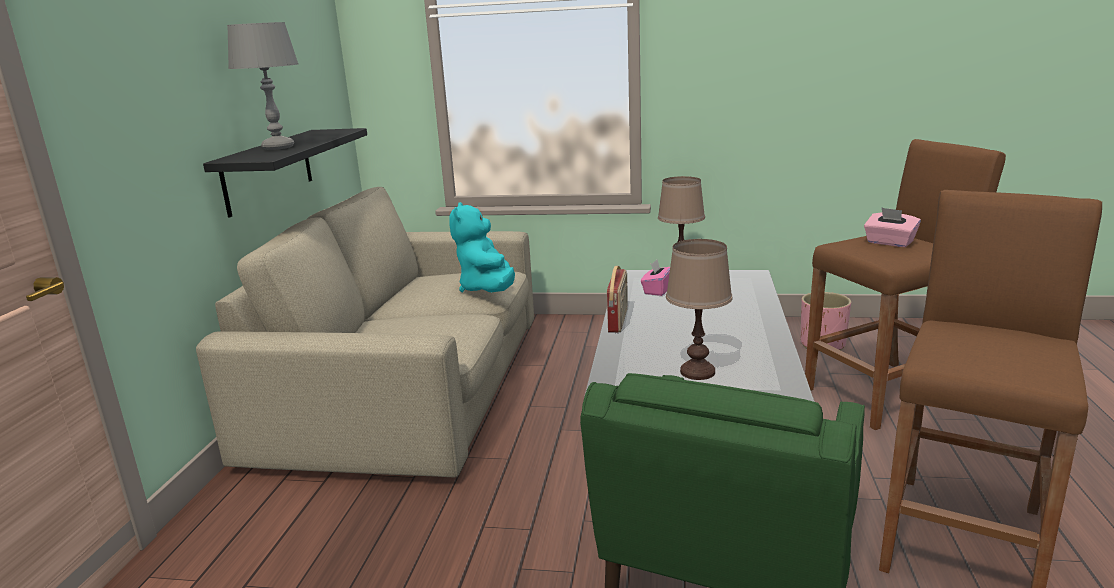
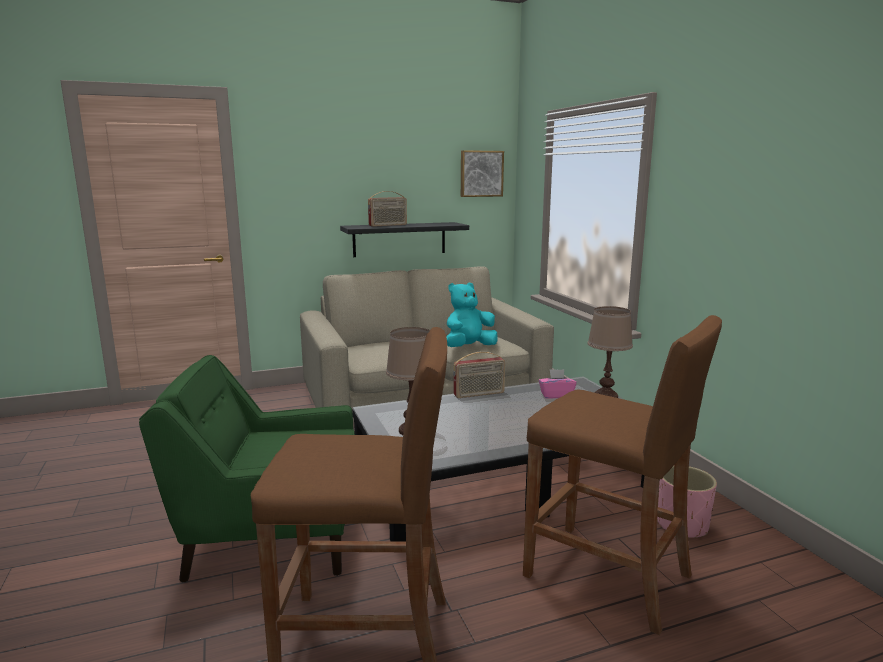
camera: 60 degrees right, 5 degrees down
grey table lamp [227,22,299,150] -> radio [368,191,407,227]
pink tissue box [864,207,921,247] -> none
none -> picture [461,150,504,197]

